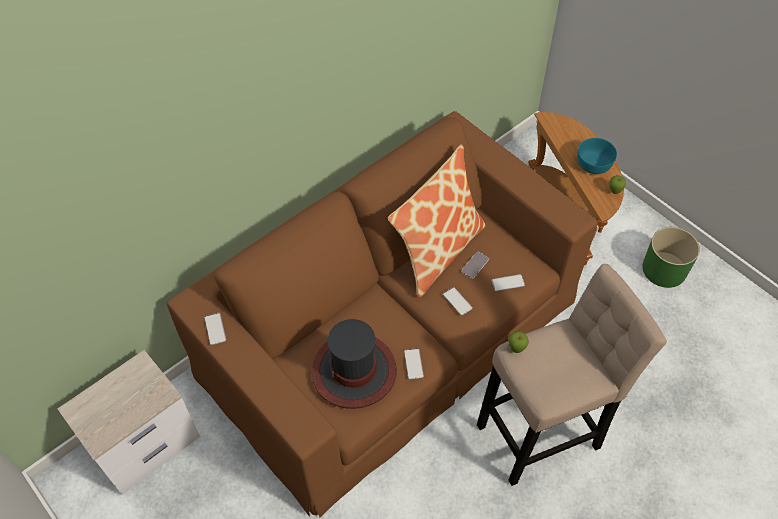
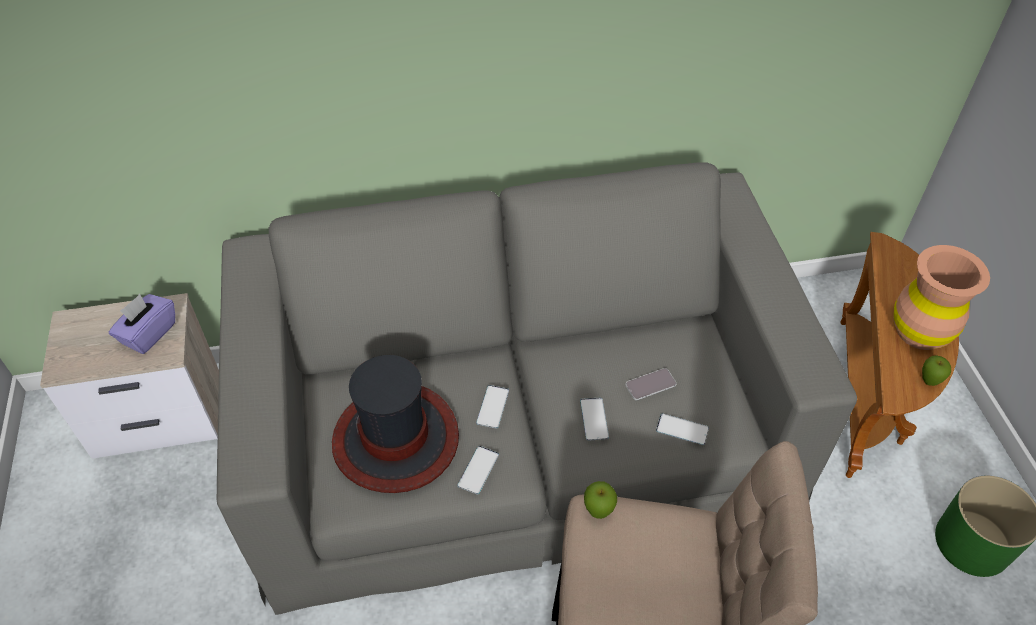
camera: 30 degrees right, 5 degrees down
brown sofa [167,111,598,517] -> grey sofa [217,162,857,615]
phone [204,313,226,345] -> phone moved to [476,385,509,428]
pillow [388,144,486,298] -> none
turquoise bowl [578,138,617,174] -> brown vase [893,245,990,350]
none -> purple tissue box [109,294,175,354]

